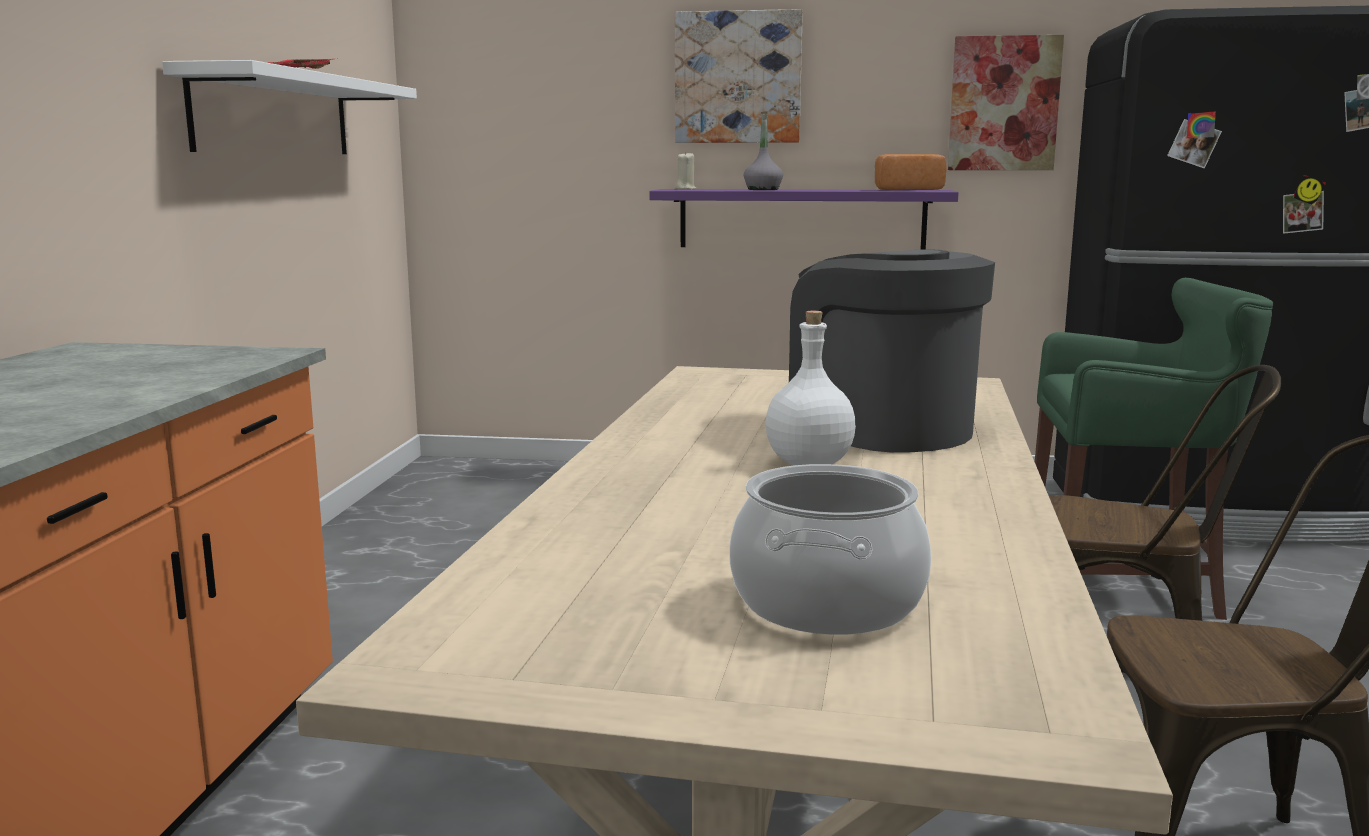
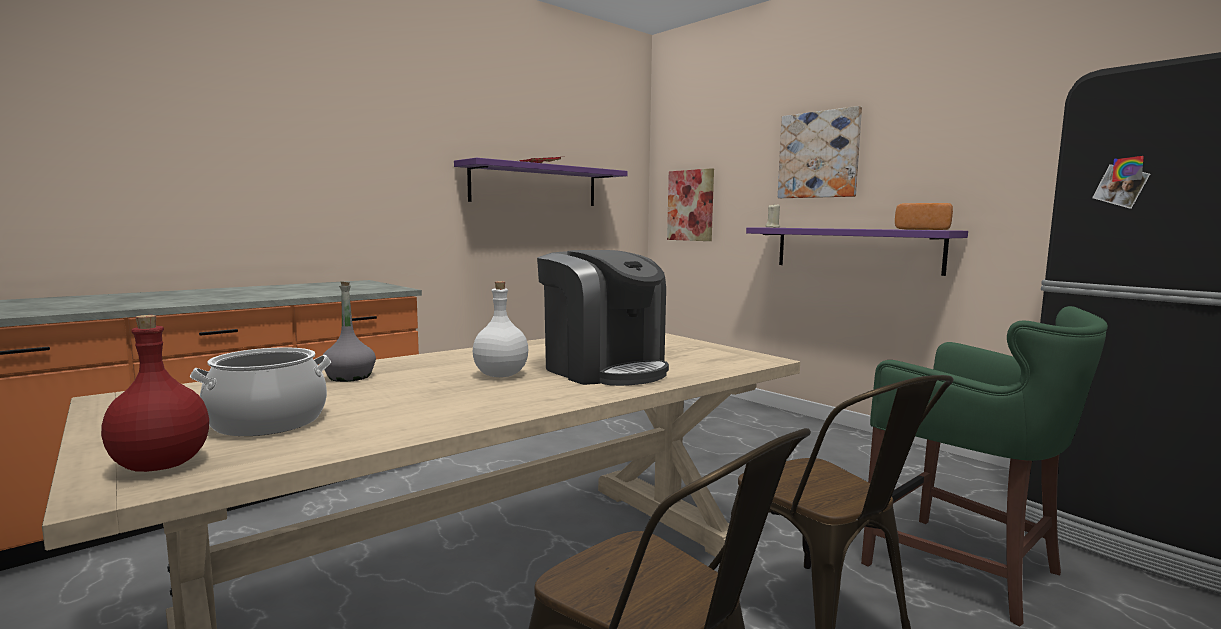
camera: 40 degrees right, 5 degrees down
white shelf [162,60,417,154] -> purple shelf [454,158,628,206]
grey bottle [744,111,783,190] -> grey bottle moved to [323,282,376,382]
coffee machine [789,249,995,452] -> coffee machine turned 135 degrees clockwise [537,250,669,386]
picture [948,35,1064,170] -> picture moved to [667,168,714,241]
none -> red bottle [101,315,209,472]

